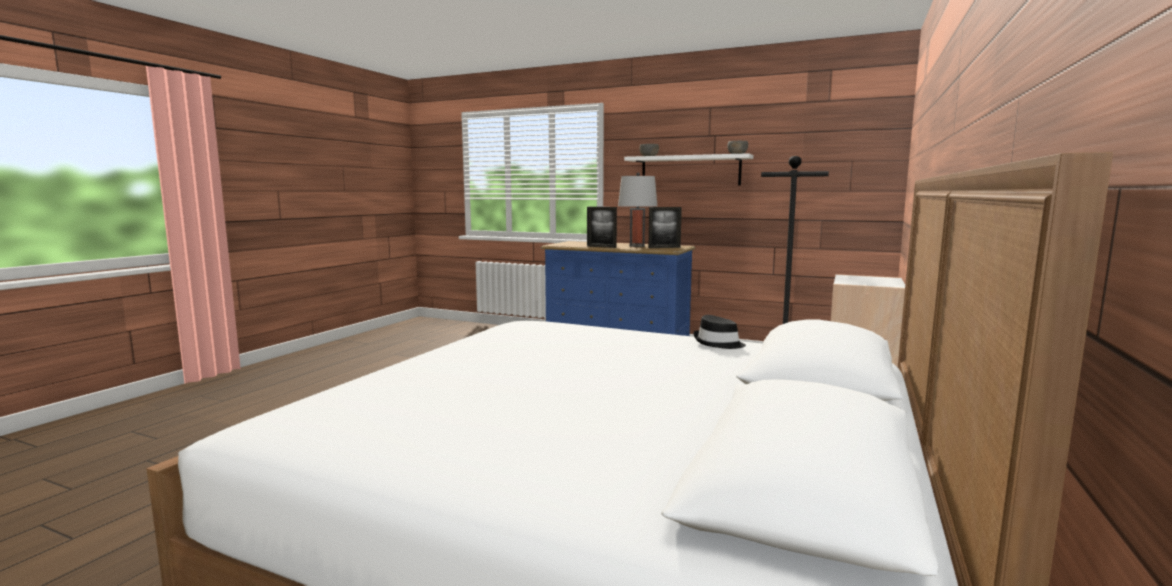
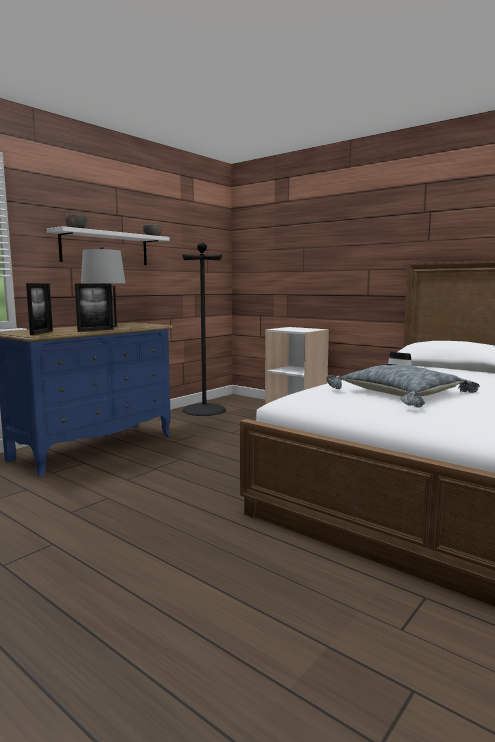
camera: 75 degrees left, 0 degrees up
picture frame [648,207,682,248] -> picture frame moved to [26,283,53,335]
none -> pillow [326,365,479,407]

